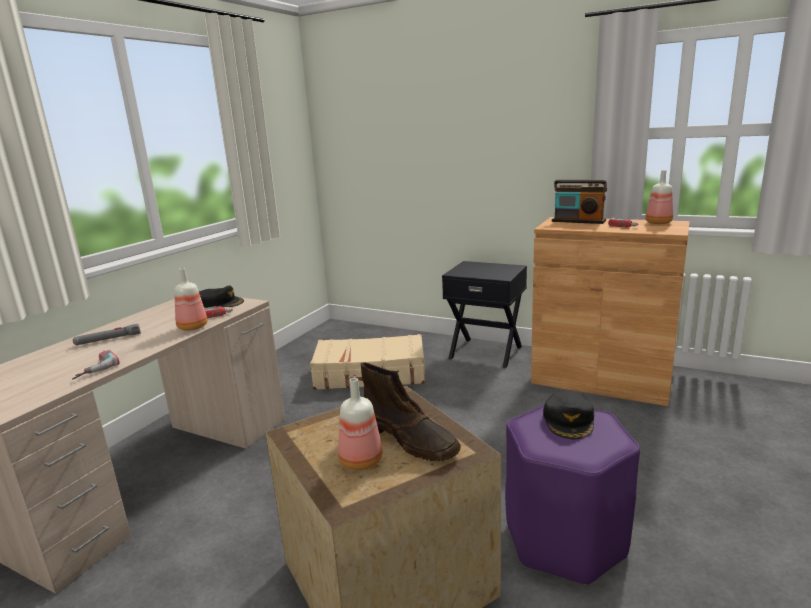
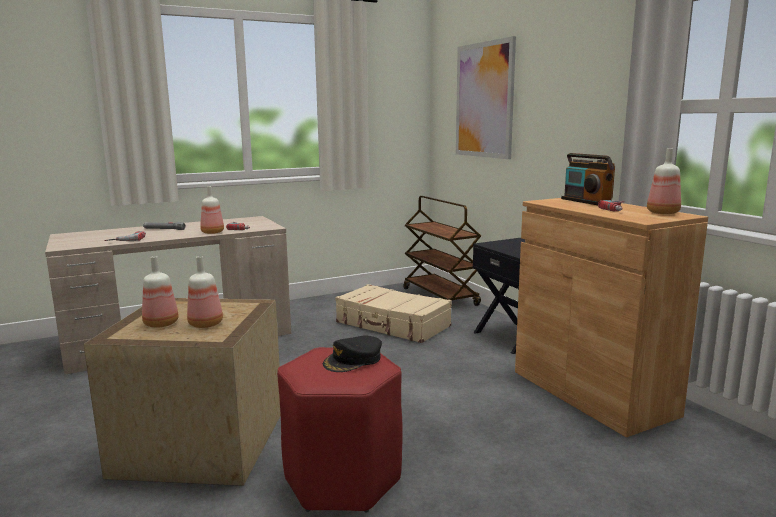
camera: 35 degrees right, 5 degrees down
black cap [199,285,244,308] -> none
brown boot [361,362,461,461] -> bottle [187,256,223,328]
purple stool [505,404,640,586] -> red stool [277,347,403,513]
none -> brown cart [403,196,481,307]
none -> picture [456,36,516,159]

